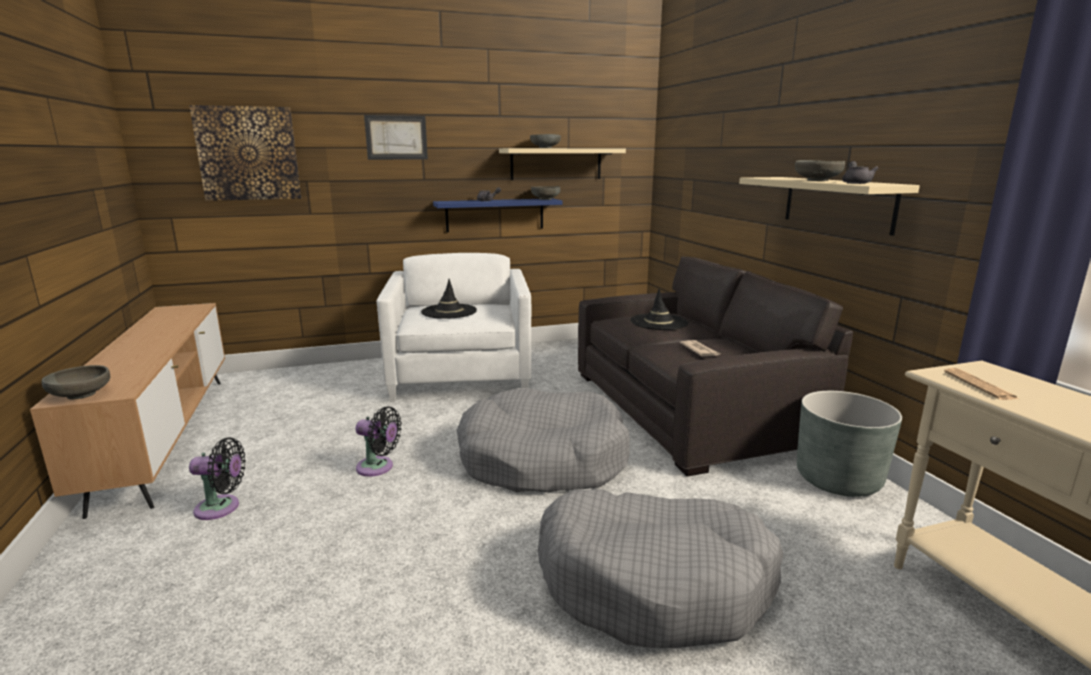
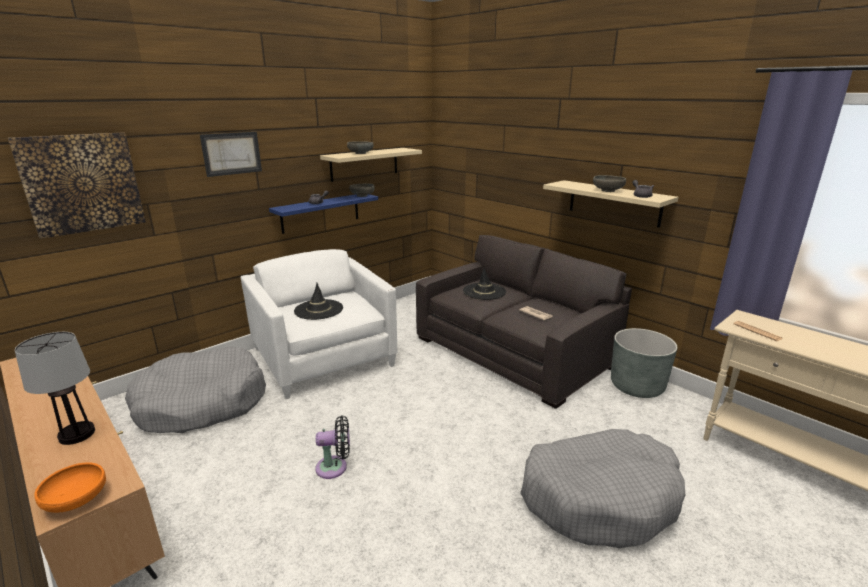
camera: 25 degrees left, 5 degrees up
grey bowl [42,365,110,399] -> orange bowl [34,462,106,513]
black fan [189,438,246,520] -> none
grey dog bed [457,388,630,492] -> grey dog bed moved to [125,346,266,433]
none -> table lamp [15,332,95,445]

